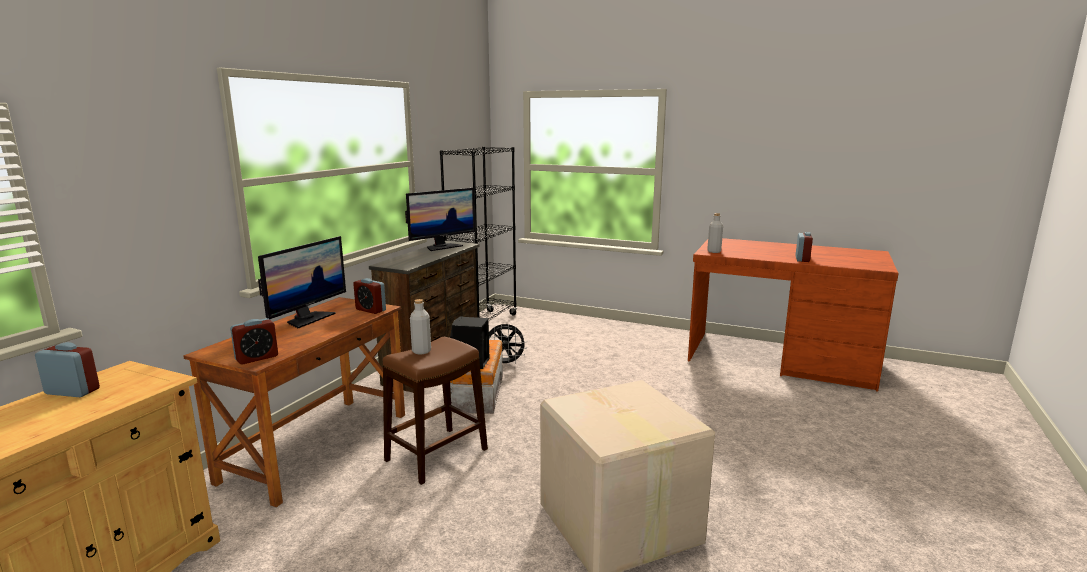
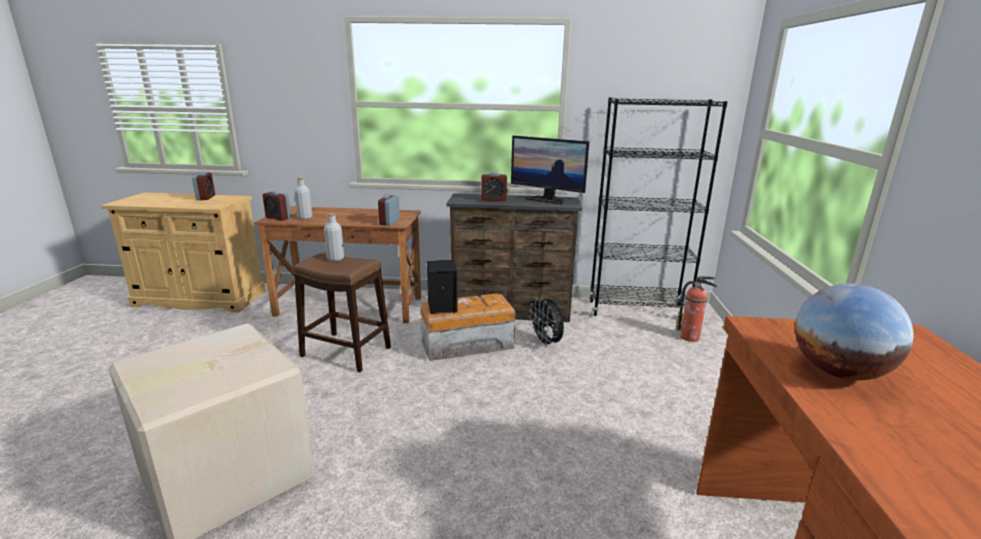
camera: 70 degrees right, 5 degrees up
monitor [258,236,346,328] -> none
grey bottle [707,213,723,253] -> grey bottle moved to [294,177,313,219]
alarm clock [795,232,813,262] -> alarm clock moved to [481,172,507,201]
none -> fire extinguisher [676,276,718,342]
none -> globe [795,283,913,380]

